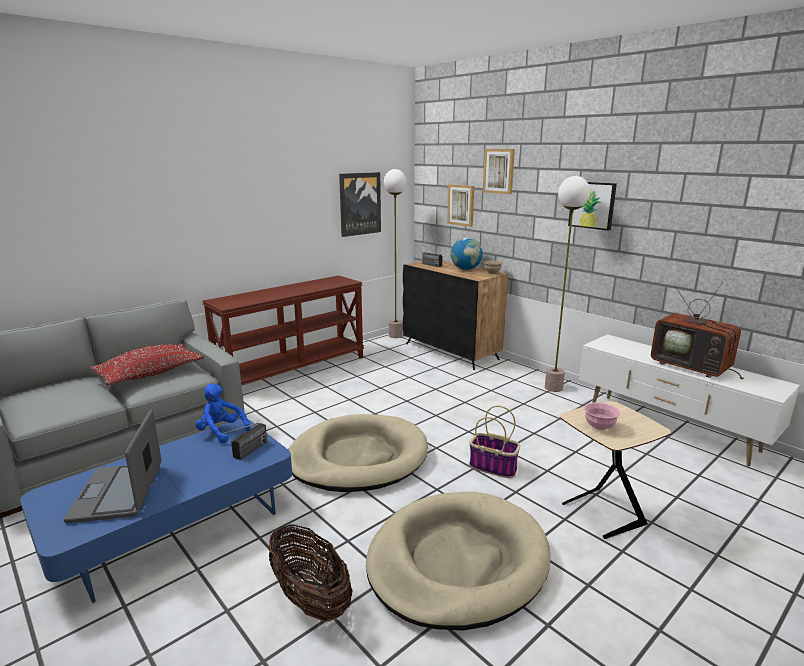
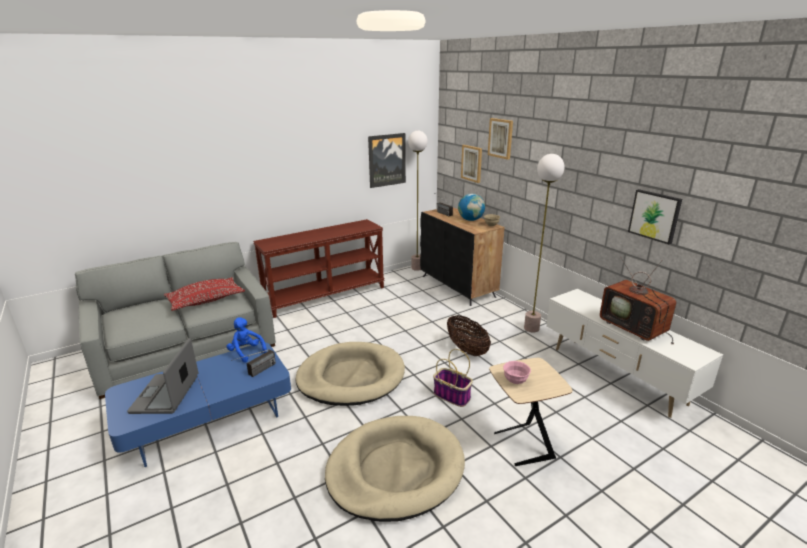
camera: 10 degrees right, 5 degrees up
basket [269,524,353,622] -> basket moved to [447,315,491,356]
picture [568,182,617,231] -> picture moved to [628,189,682,244]

